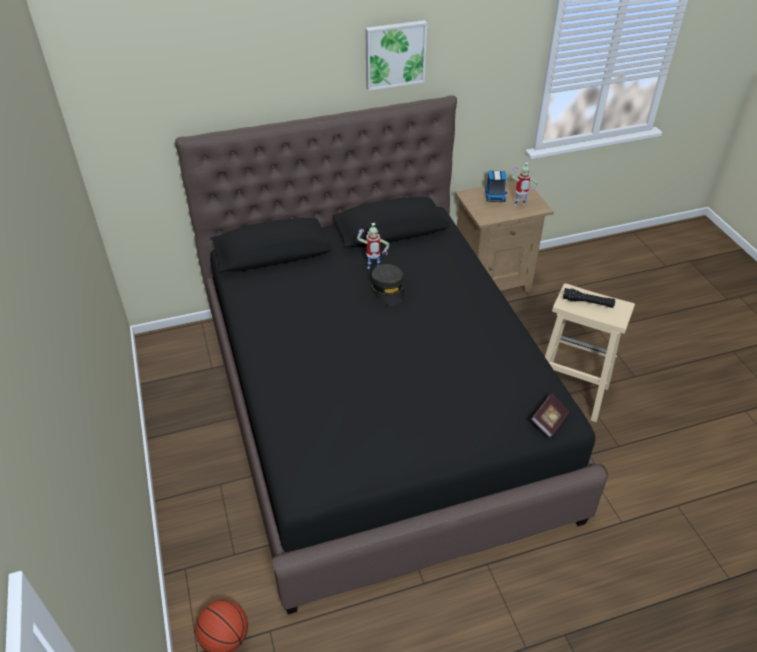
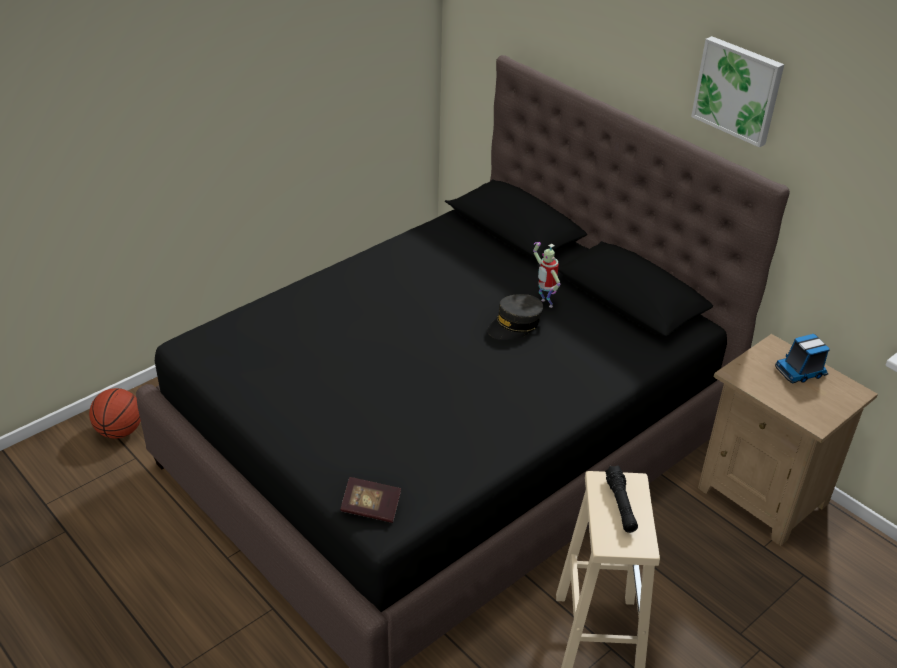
camera: 65 degrees right, 5 degrees down
toy robot [510,162,538,206] -> none

